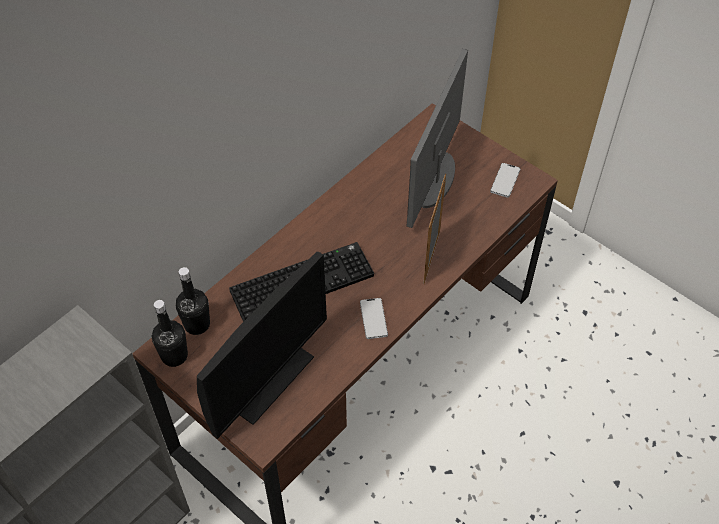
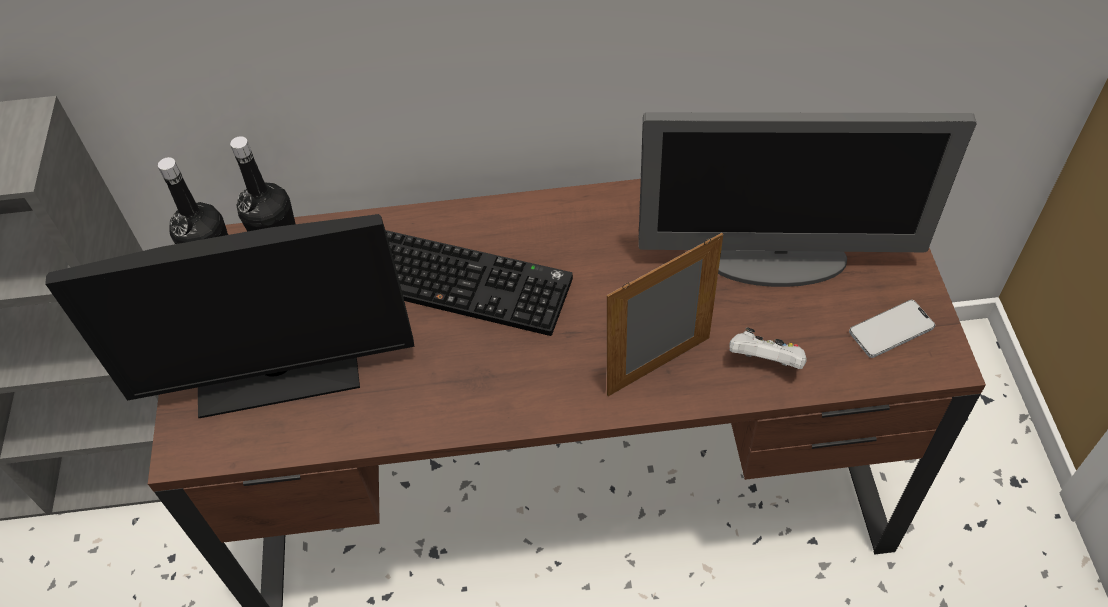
camera: 45 degrees right, 0 degrees up
phone [360,298,388,339] -> none
monitor [407,49,468,228] -> monitor turned 150 degrees counterclockwise [639,112,977,287]
none -> white game controller [730,327,807,369]

